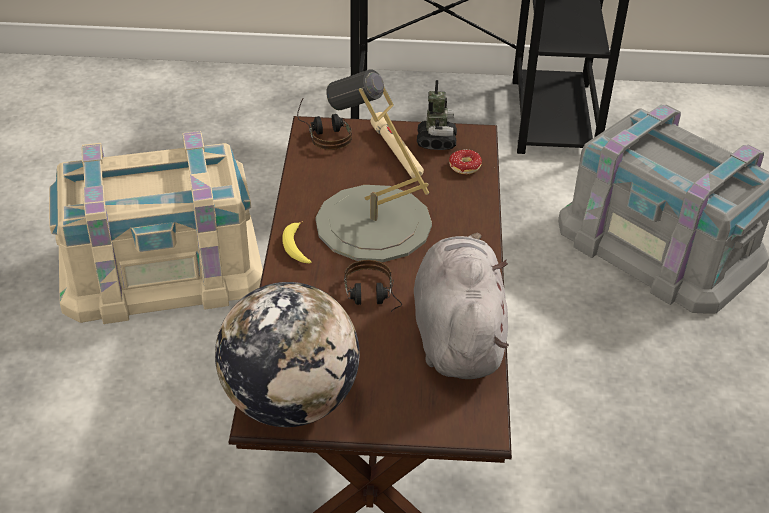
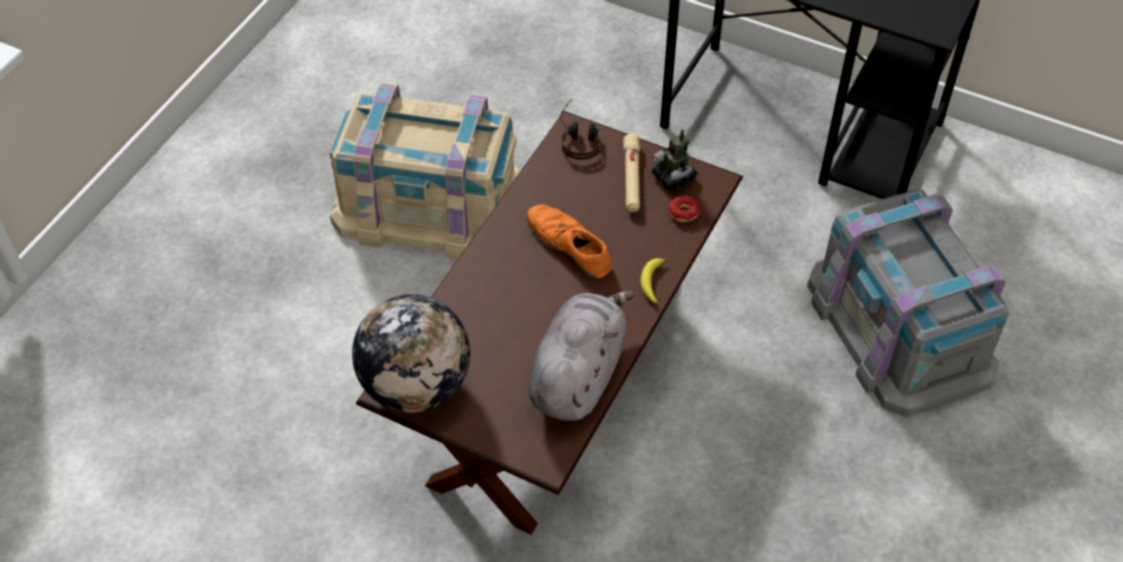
camera: 25 degrees right, 10 degrees up
banana [282,221,311,264] -> banana moved to [641,258,668,303]
grey table lamp [315,70,432,262] -> orange shoe [527,205,612,278]
headphones [344,260,402,312] -> none
toy robot [417,80,457,150] -> toy robot turned 120 degrees clockwise [652,130,698,191]

